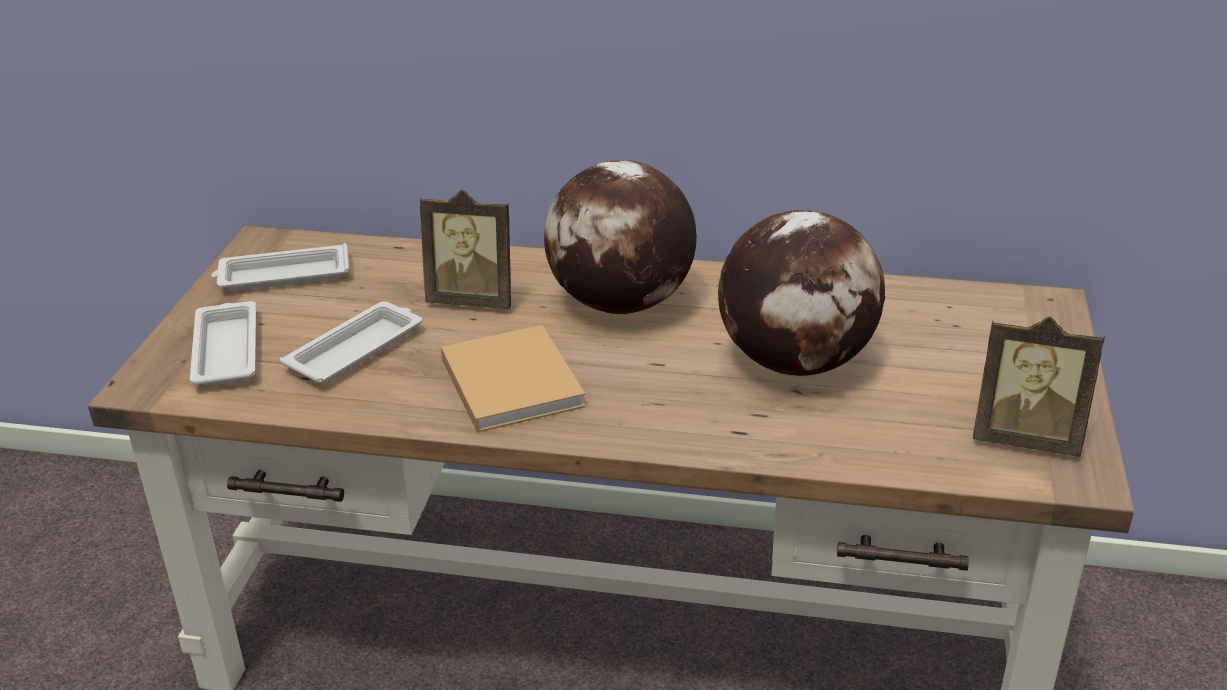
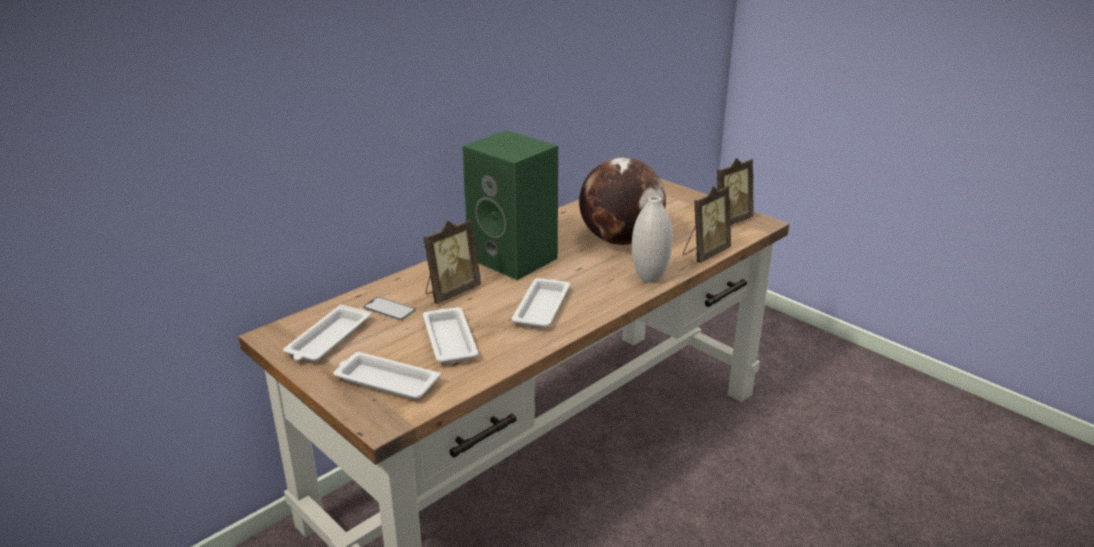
camera: 55 degrees left, 5 degrees down
beige book [441,325,586,433] -> white tray [511,278,570,328]
globe [544,160,697,314] -> green speaker [462,130,558,280]
none -> phone [363,297,416,321]
none -> white vase [632,196,673,283]
none -> picture frame [683,186,731,263]

